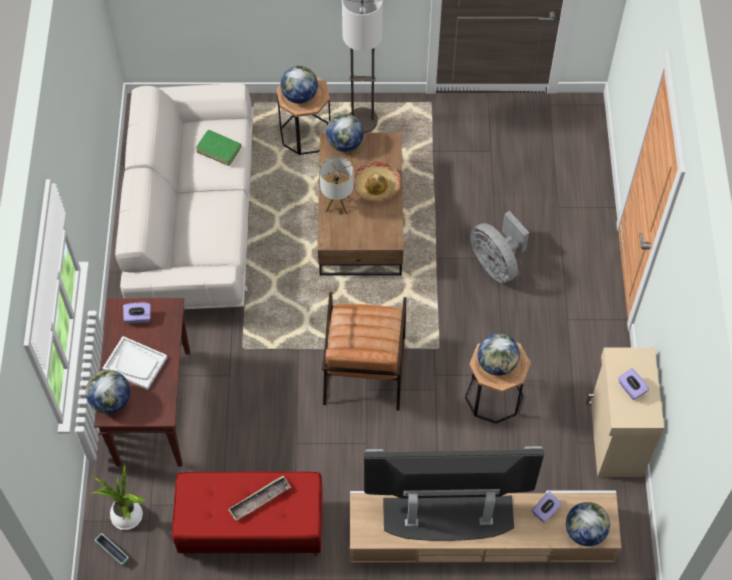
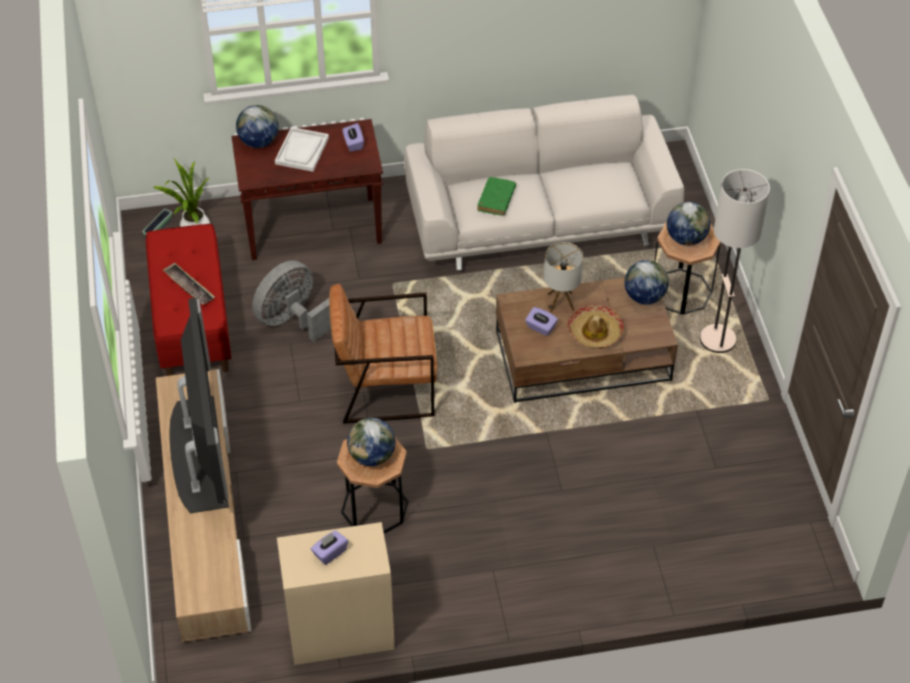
camera: 80 degrees right, 10 degrees down
green book [196,130,241,166] -> green book moved to [477,177,516,216]
grey fan [470,211,529,283] -> grey fan moved to [252,260,331,342]
purple tissue box [532,492,562,522] -> purple tissue box moved to [525,307,558,336]
globe [566,502,610,546] -> none

